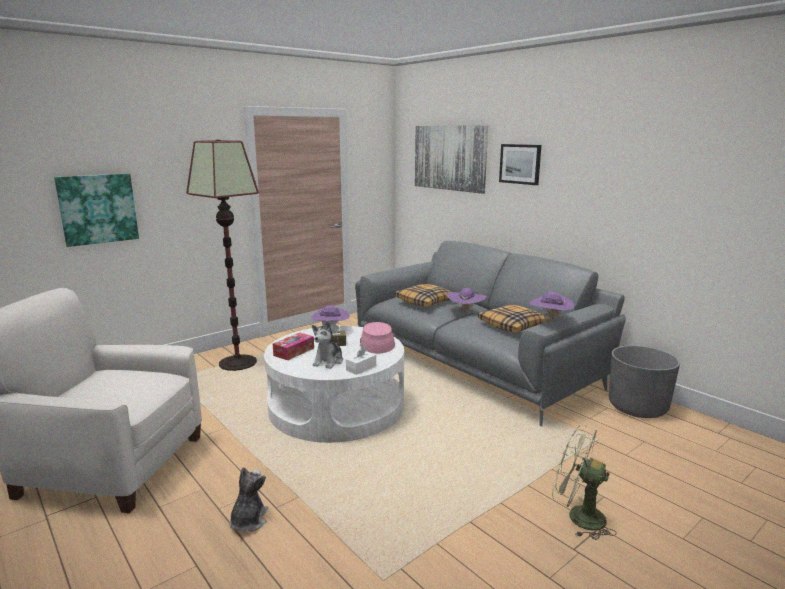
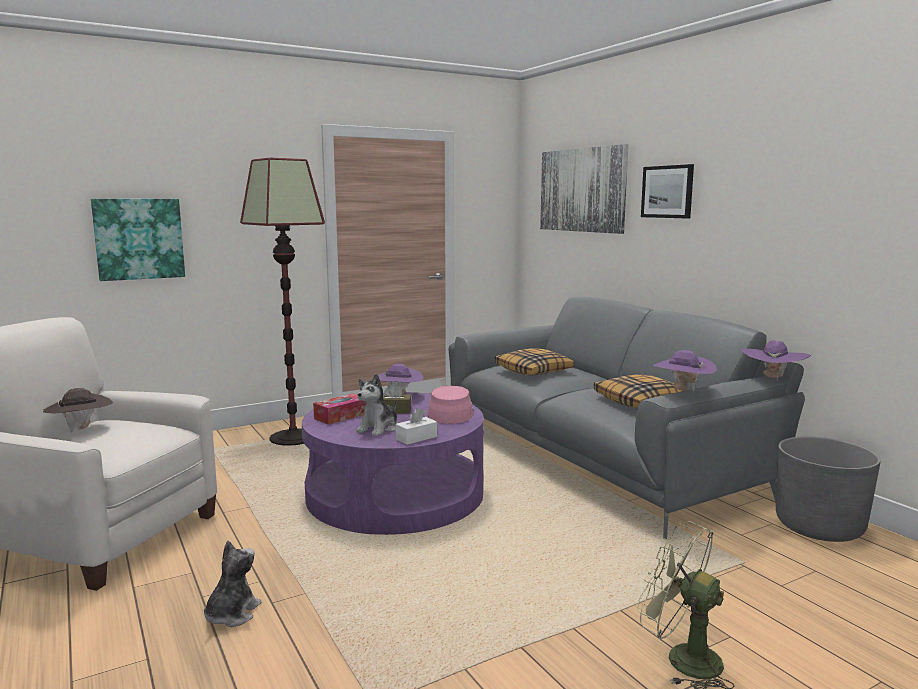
camera: 10 degrees right, 5 degrees down
white coffee table [264,326,404,443] -> purple coffee table [302,392,484,535]
purple hat [446,288,487,312] -> purple hat moved to [741,340,811,380]
none -> brown hat [43,388,113,432]

